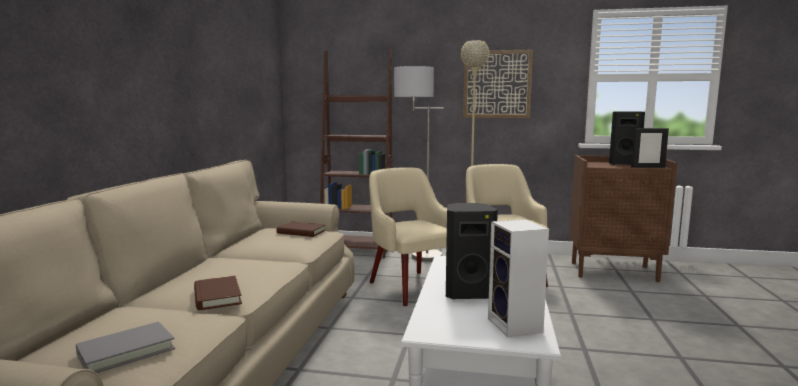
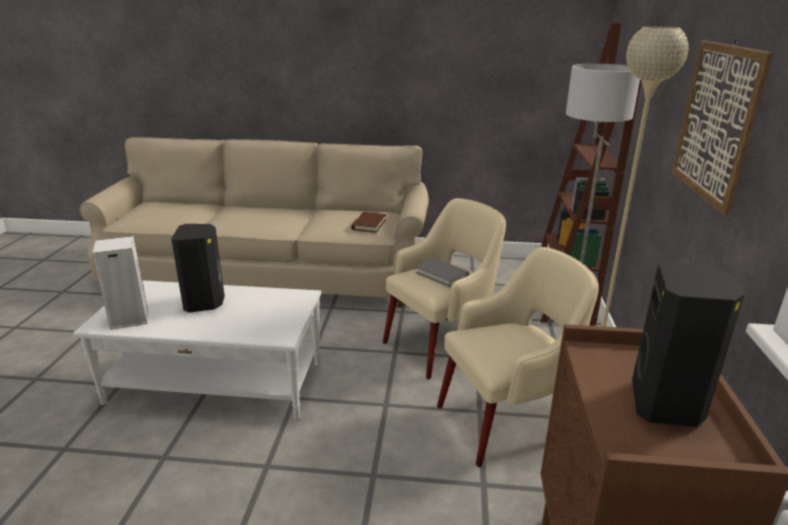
camera: 85 degrees right, 15 degrees up
grey book [76,322,175,373] -> grey book moved to [416,258,469,287]
brown book [194,276,242,310] -> none
picture frame [631,128,669,168] -> none

